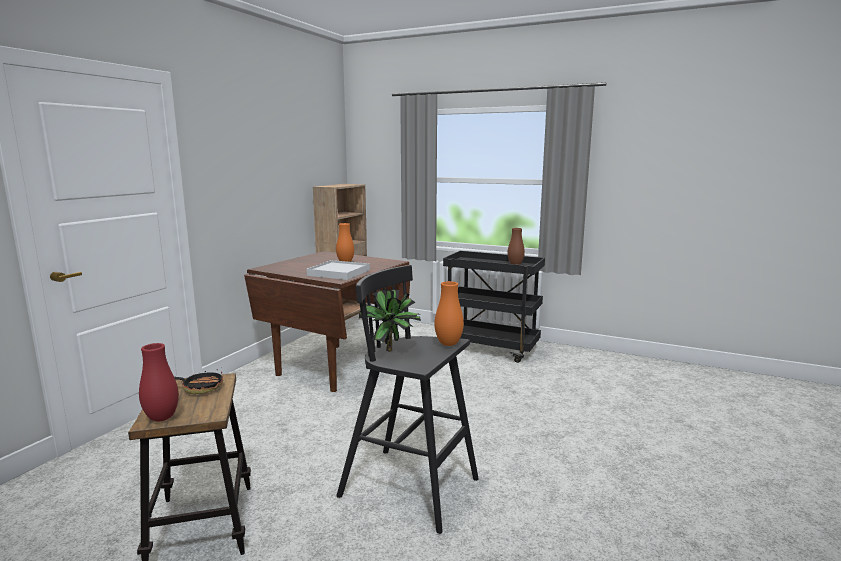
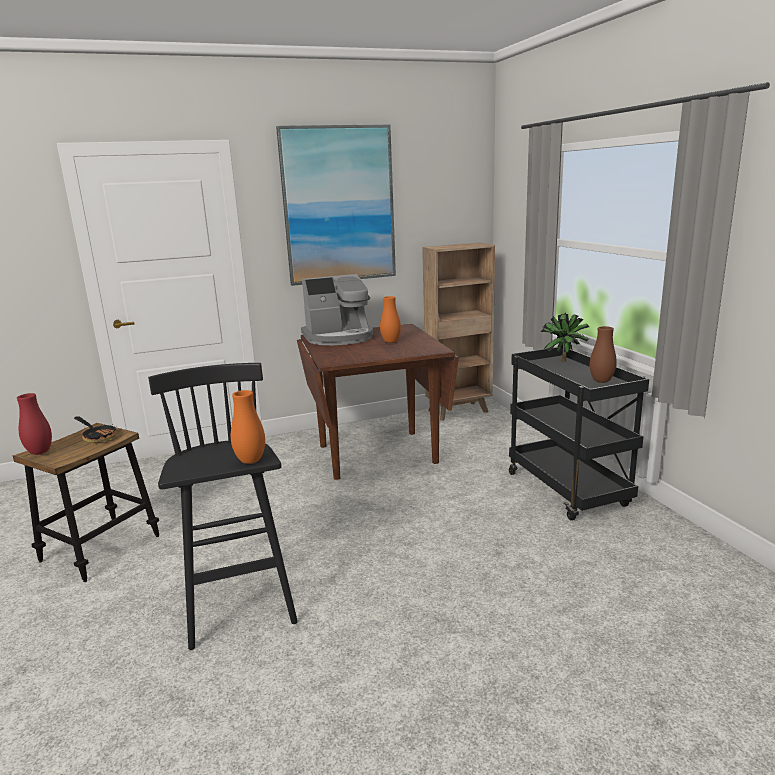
camera: 45 degrees right, 5 degrees up
white tray [307,260,370,280] -> none
potted plant [359,289,421,352] -> potted plant moved to [541,313,589,362]
none -> picture [276,124,396,286]
none -> coffee machine [301,274,373,345]

